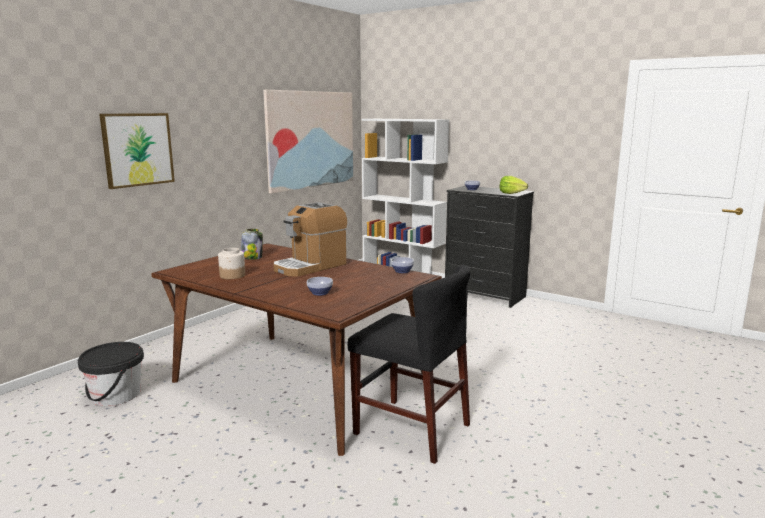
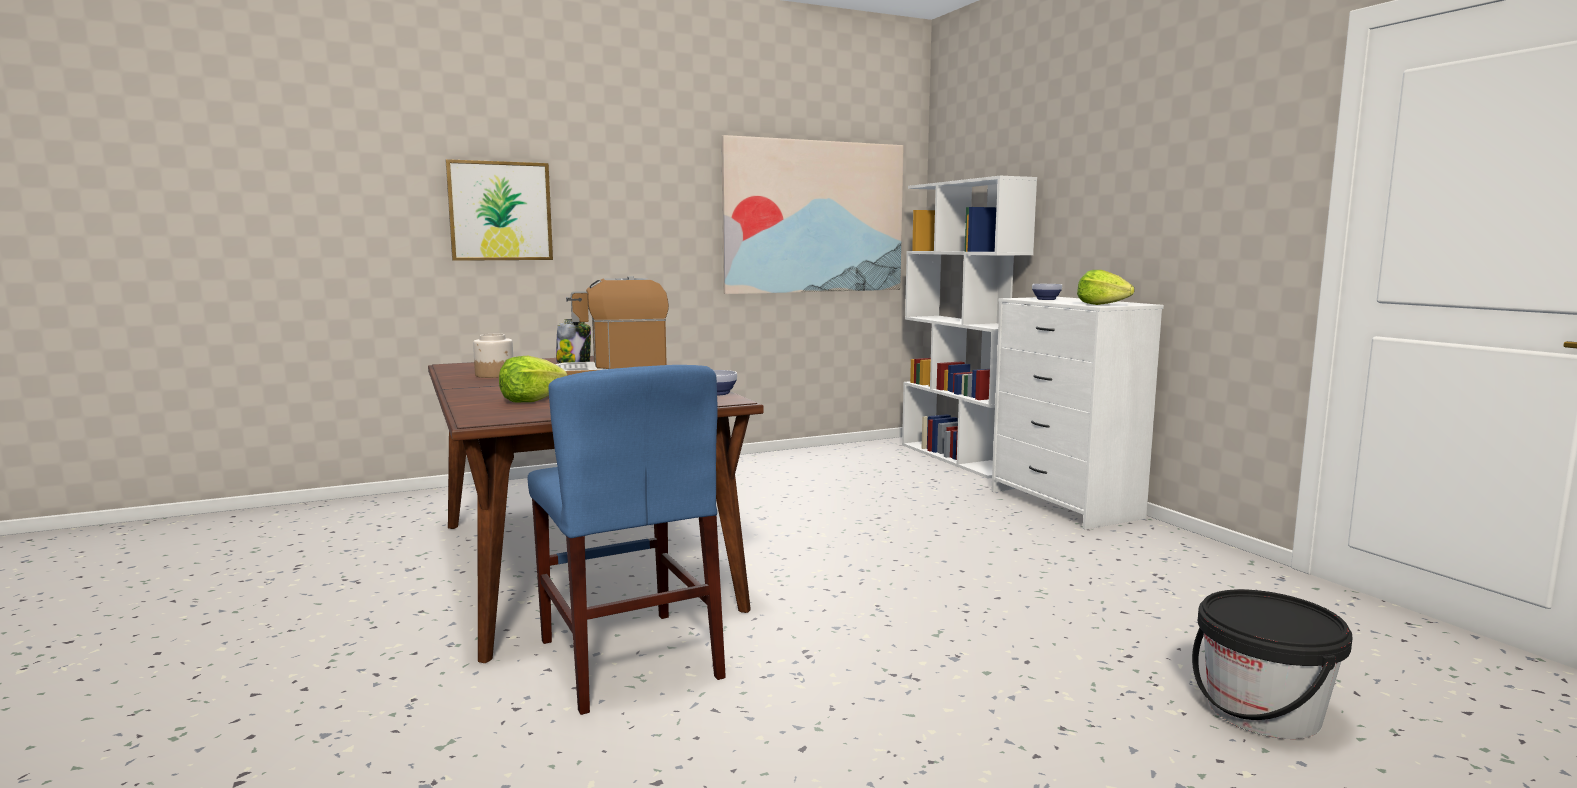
camera: 30 degrees right, 5 degrees down
black bucket [78,342,144,406] -> black bucket moved to [1192,589,1353,739]
bowl [307,277,333,296] -> lettuce [499,356,568,403]
black chair [348,265,471,464] -> blue chair [528,365,726,715]
black dresser [445,186,534,308] -> white dresser [991,297,1164,530]

